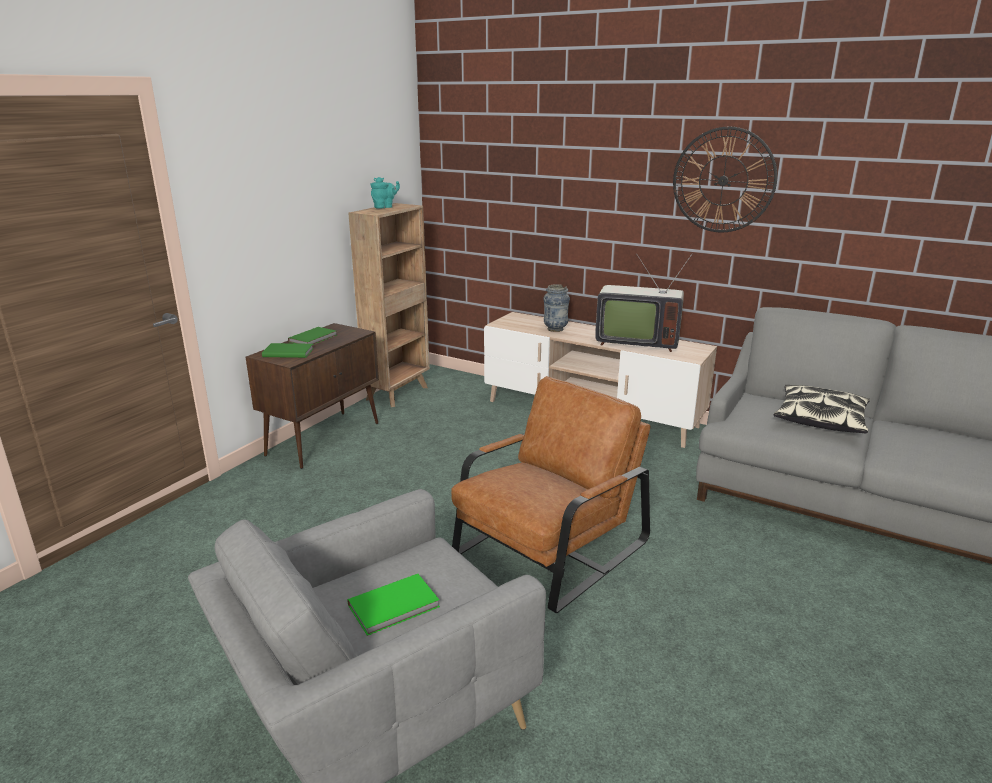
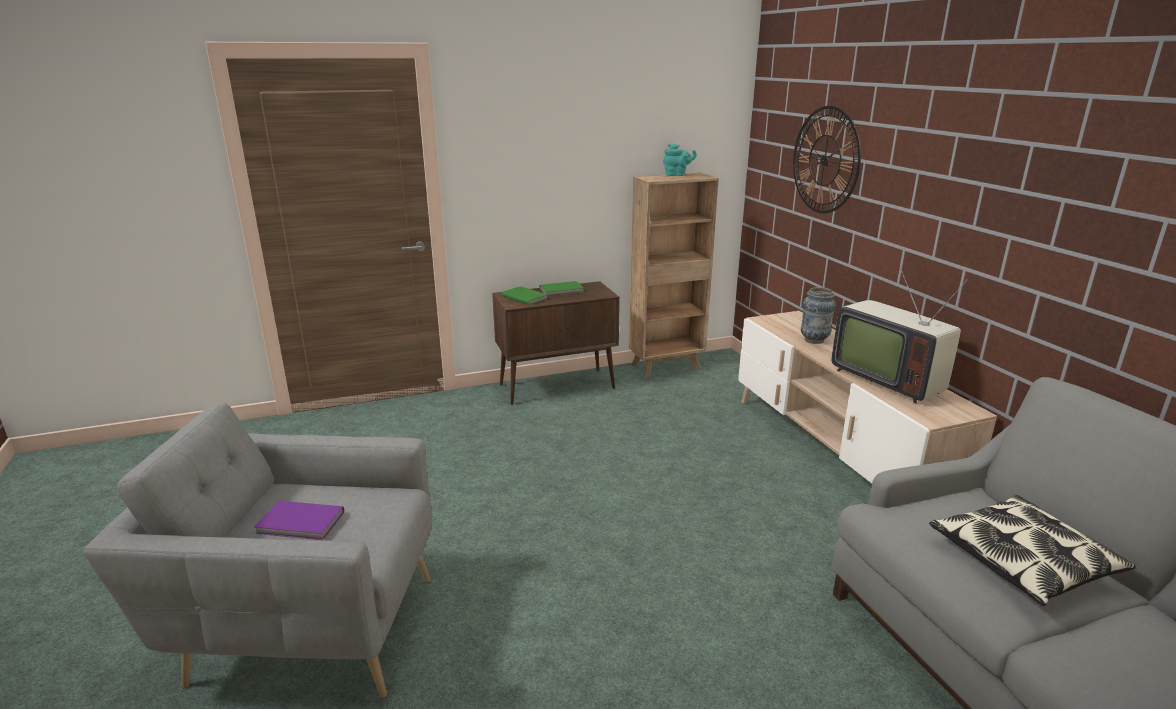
camera: 40 degrees right, 0 degrees up
green book [348,574,440,636] -> purple book [254,501,344,540]
brown armchair [451,376,650,613] -> none
wall clock [673,127,777,233] -> wall clock moved to [793,106,861,213]

